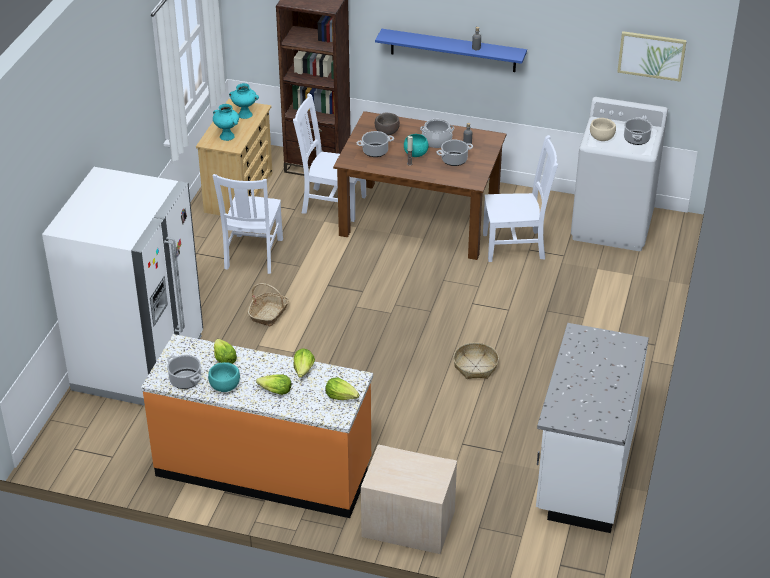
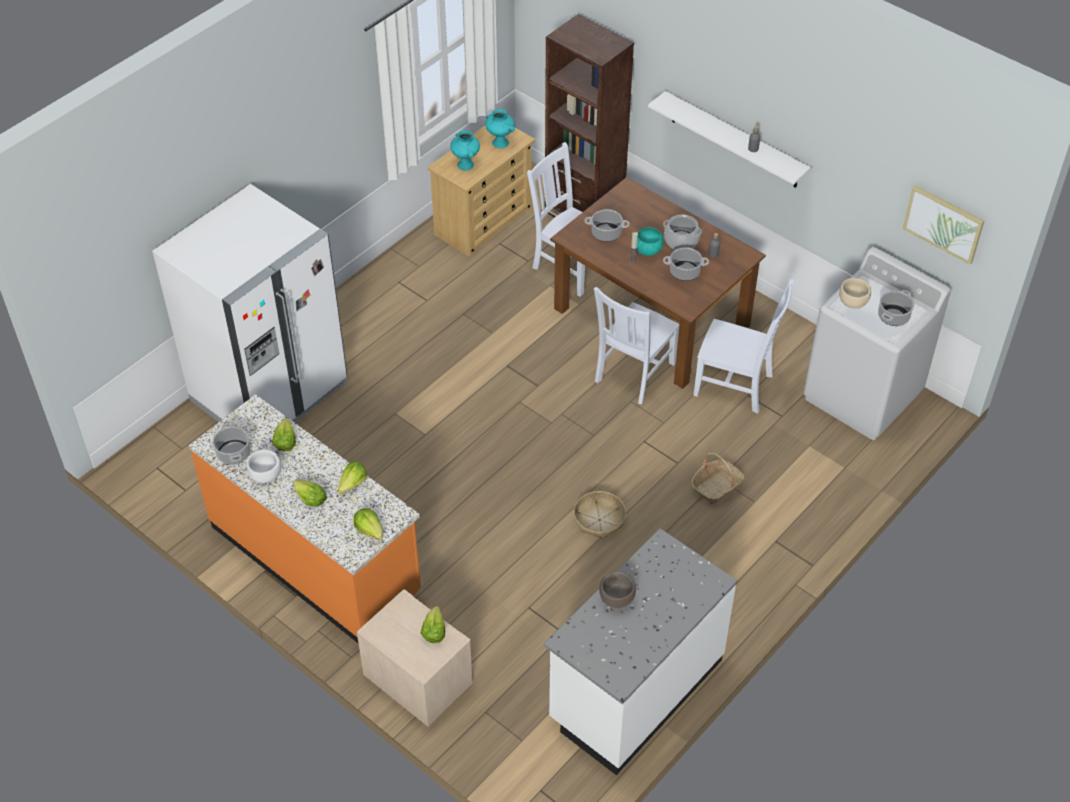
camera: 25 degrees right, 10 degrees up
turquoise bowl [208,362,240,392] -> white bowl [246,449,281,483]
white chair [212,174,283,274] -> white chair moved to [594,287,680,404]
basket [248,283,289,326] -> basket moved to [691,453,745,504]
blue shelf [375,29,527,72] -> white shelf [648,91,811,188]
brown bowl [375,113,400,135] -> brown bowl moved to [599,571,636,608]
none -> lettuce [421,606,445,643]

